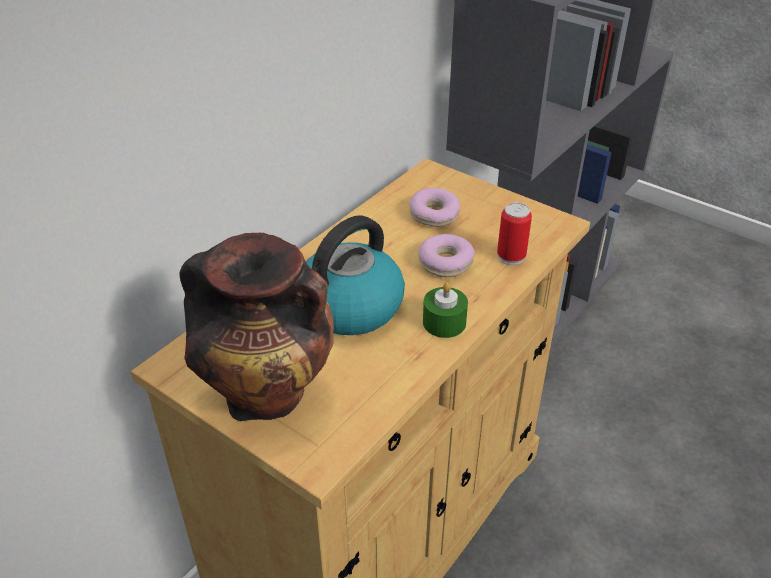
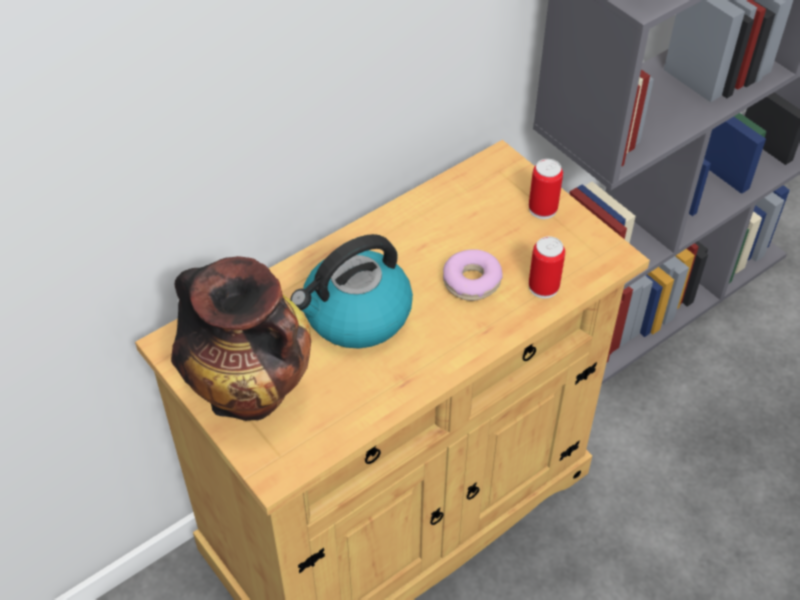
camera: 15 degrees right, 10 degrees up
donut [410,188,460,227] -> none
green candle [423,282,468,338] -> none
none -> can [529,159,563,219]

